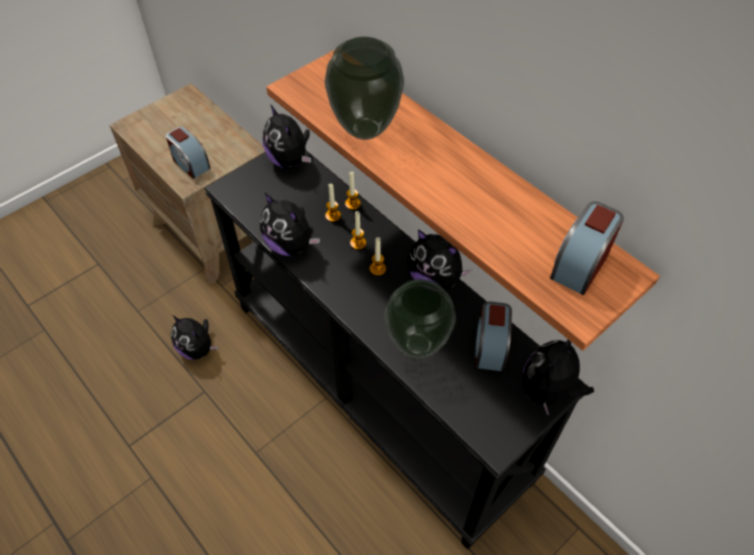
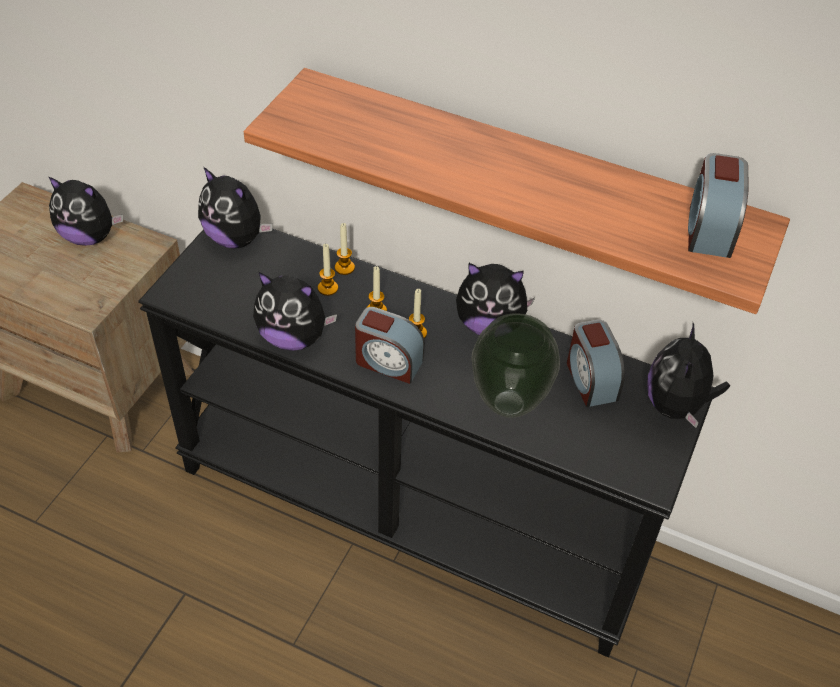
camera: 25 degrees left, 5 degrees down
alarm clock [166,126,211,179] -> alarm clock moved to [355,307,424,384]
plush toy [171,315,219,360] -> plush toy moved to [48,176,123,246]
vase [325,37,404,140] -> none

